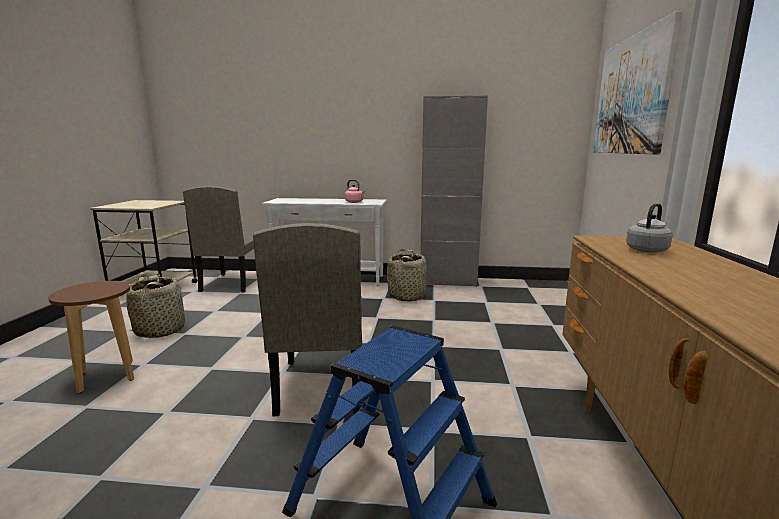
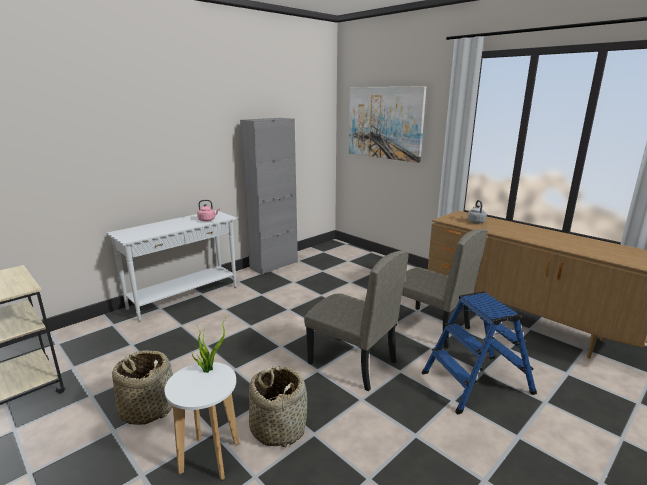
camera: 50 degrees left, 5 degrees up
brown stool [48,281,134,393] -> white stool [165,362,239,480]
beige chair [183,186,254,292] -> beige chair moved to [396,229,488,349]
basket [387,249,427,301] -> basket moved to [249,366,307,447]
none -> potted plant [191,319,225,373]

